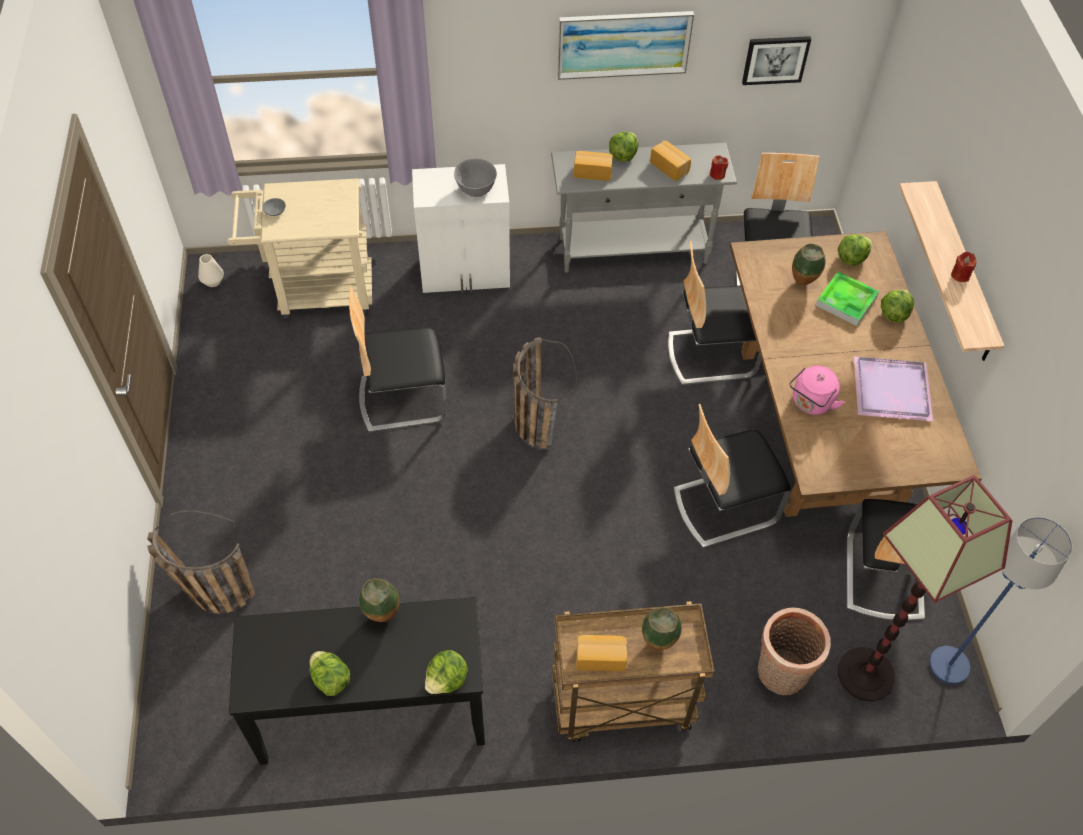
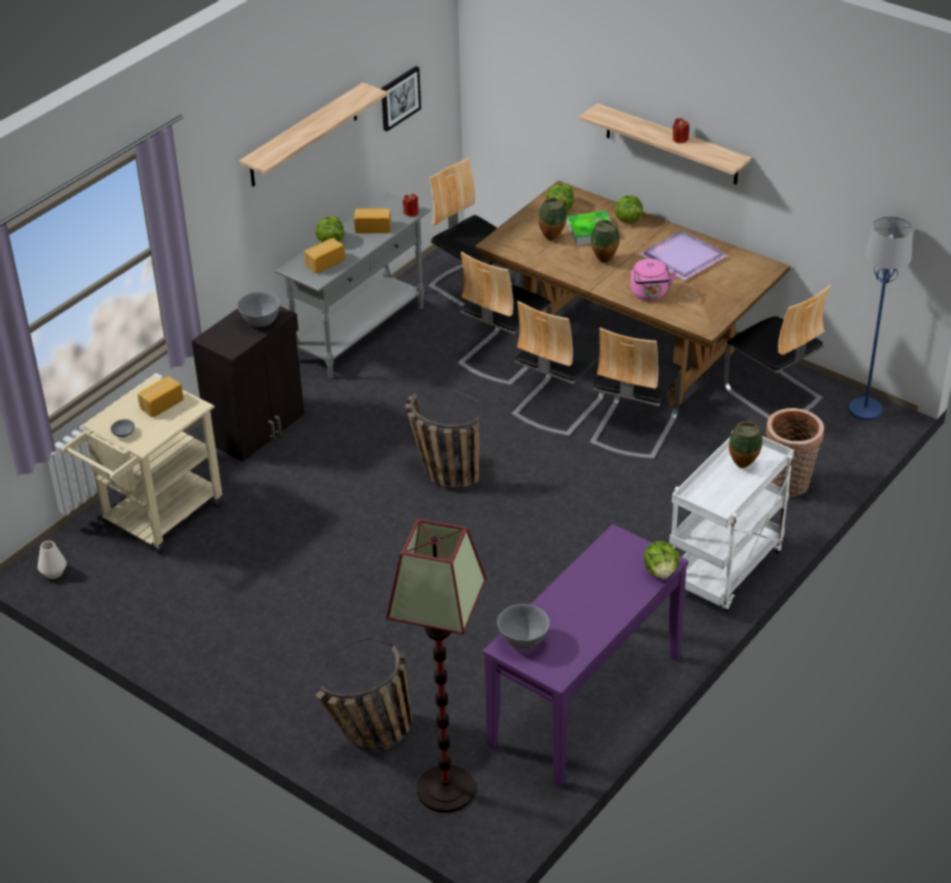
camera: 45 degrees left, 15 degrees down
black console table [229,597,485,765] -> purple console table [483,524,688,788]
lettuce [310,651,351,696] -> none
chair [349,287,447,432] -> chair moved to [511,301,605,437]
vase [359,578,399,622] -> vase moved to [591,220,620,263]
white cabinet [412,164,510,293] -> black cabinet [192,306,304,462]
brown cart [552,601,715,742] -> white cart [669,432,794,611]
picture [557,11,694,80] -> shelf [239,82,388,187]
bread [576,635,627,671] -> bread moved to [138,376,184,417]
floor lamp [838,475,1012,702] -> floor lamp moved to [386,519,487,813]
none -> grey bowl [497,604,550,650]

